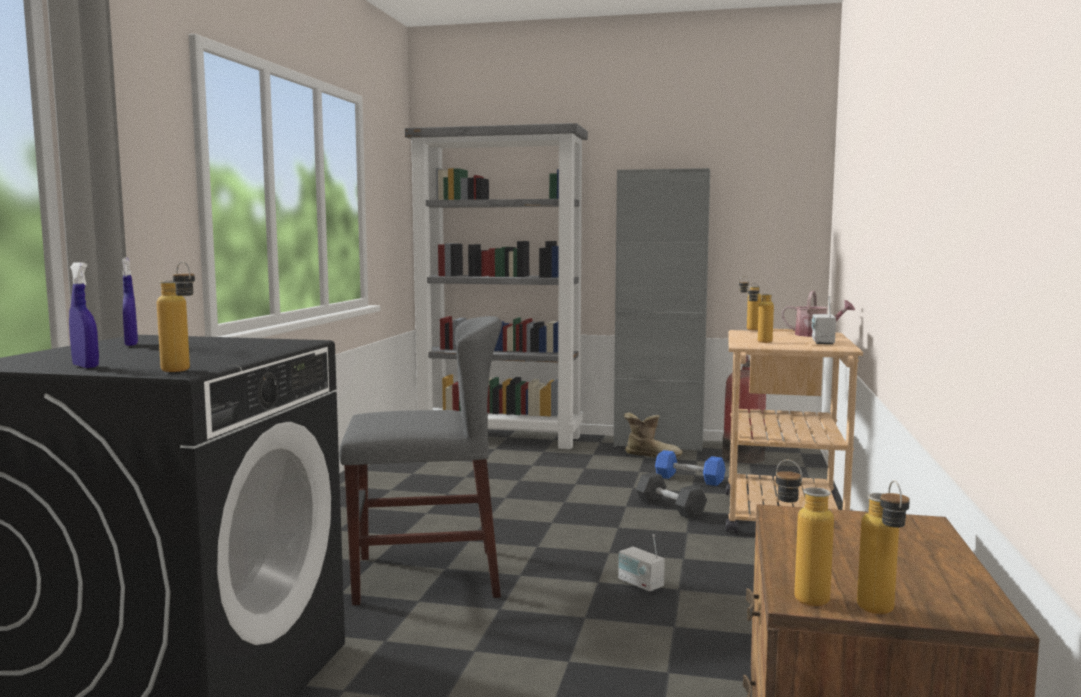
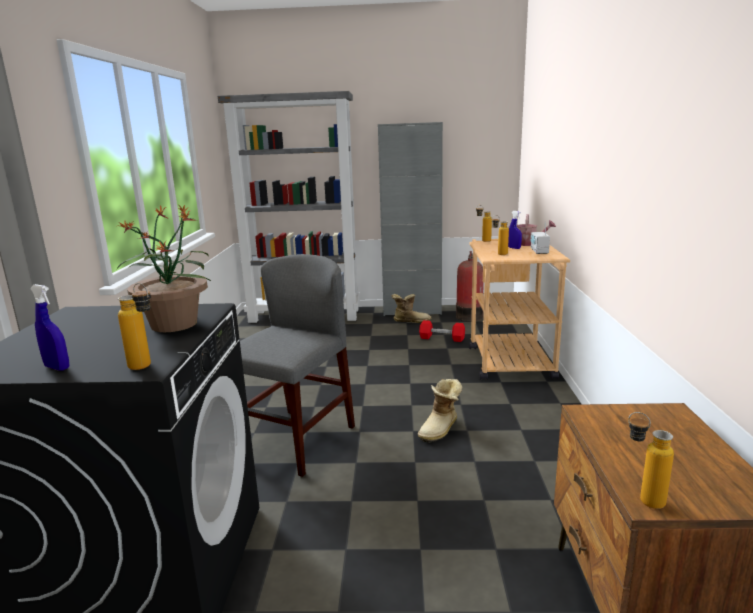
camera: 10 degrees left, 10 degrees up
blue spray bottle [122,258,138,346] -> blue spray bottle moved to [508,211,522,249]
grey chair [339,316,502,605] -> grey chair turned 45 degrees counterclockwise [240,254,355,477]
radio [618,535,665,592] -> boot [418,379,462,443]
black dumbbell [636,472,707,519] -> none
blue dumbbell [655,450,725,486] -> red dumbbell [419,320,465,342]
bottle [857,480,910,614] -> none
none -> potted plant [116,204,212,332]

